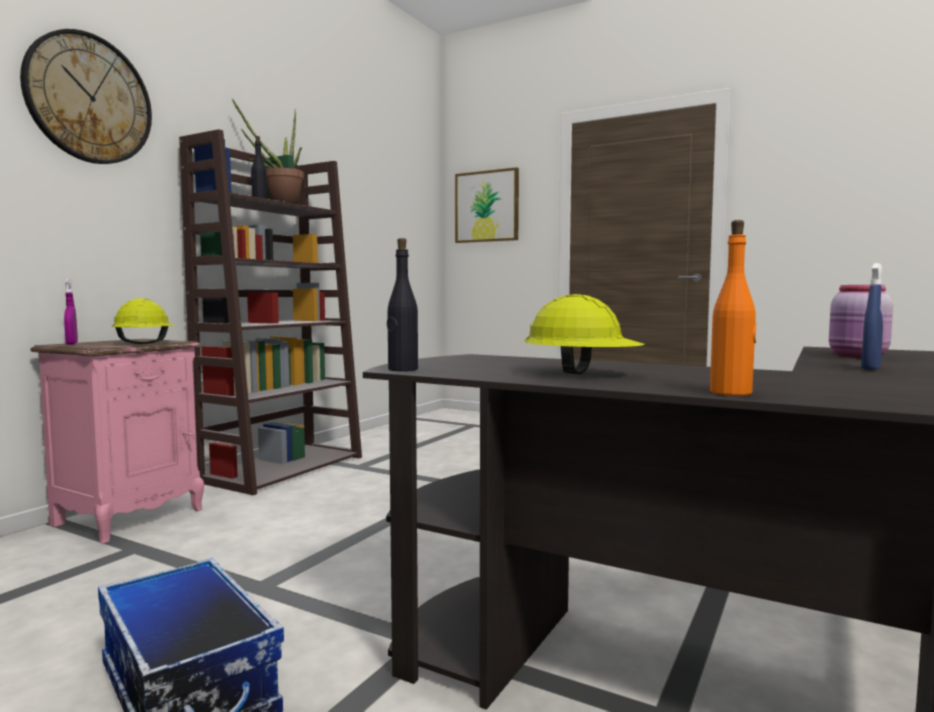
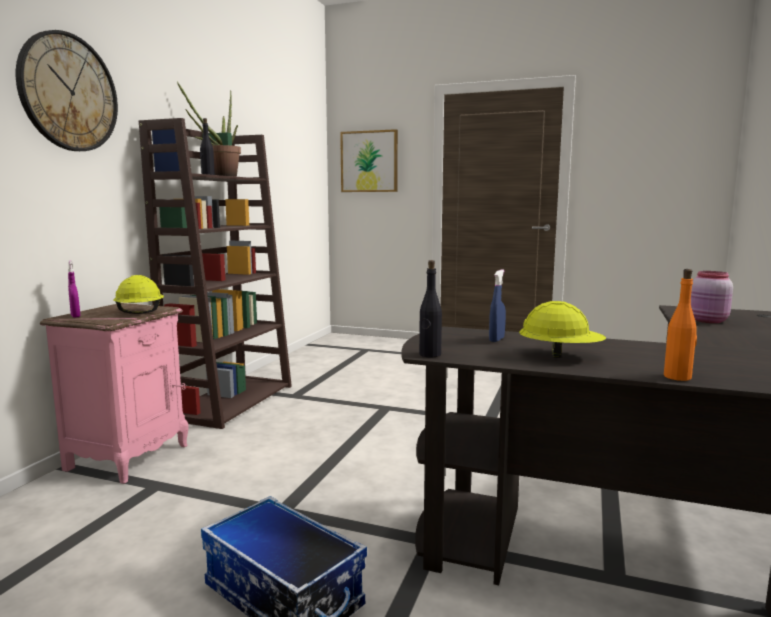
camera: 10 degrees left, 5 degrees up
blue spray bottle [861,263,883,370] -> blue spray bottle moved to [489,270,506,342]

